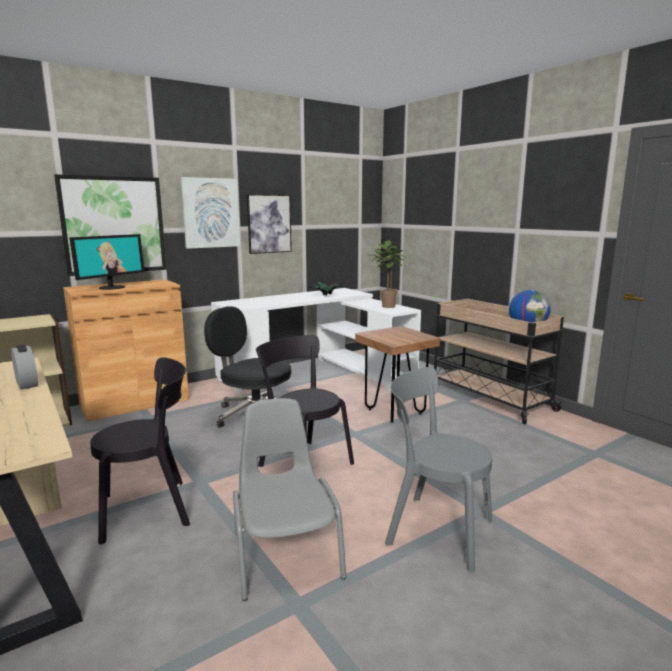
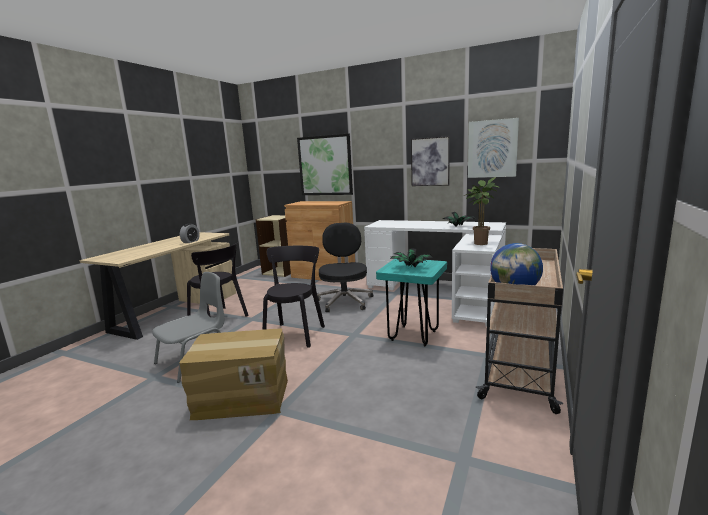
camera: 60 degrees right, 0 degrees up
monitor [69,234,145,290] -> none
picture [180,177,240,249] -> picture moved to [468,118,519,178]
brown stool [355,326,440,423] -> turquoise stool [376,259,447,346]
grey chair [385,367,492,572] -> cardboard box [179,328,288,420]
none -> potted plant [390,248,433,267]

